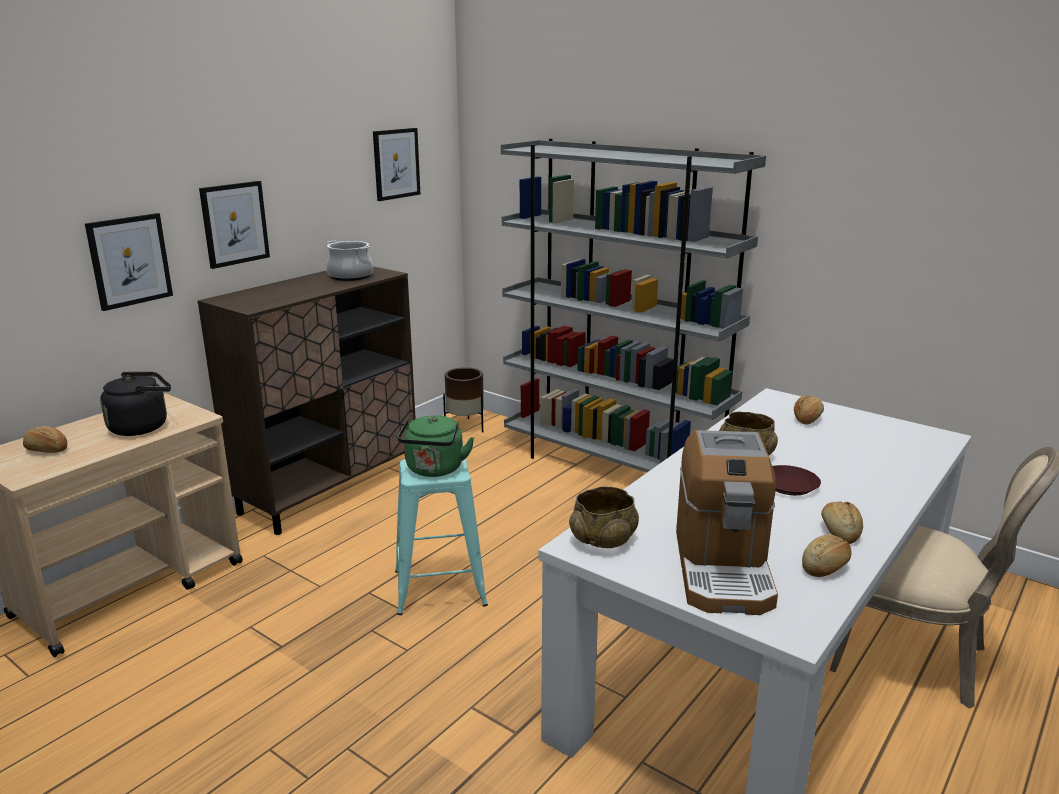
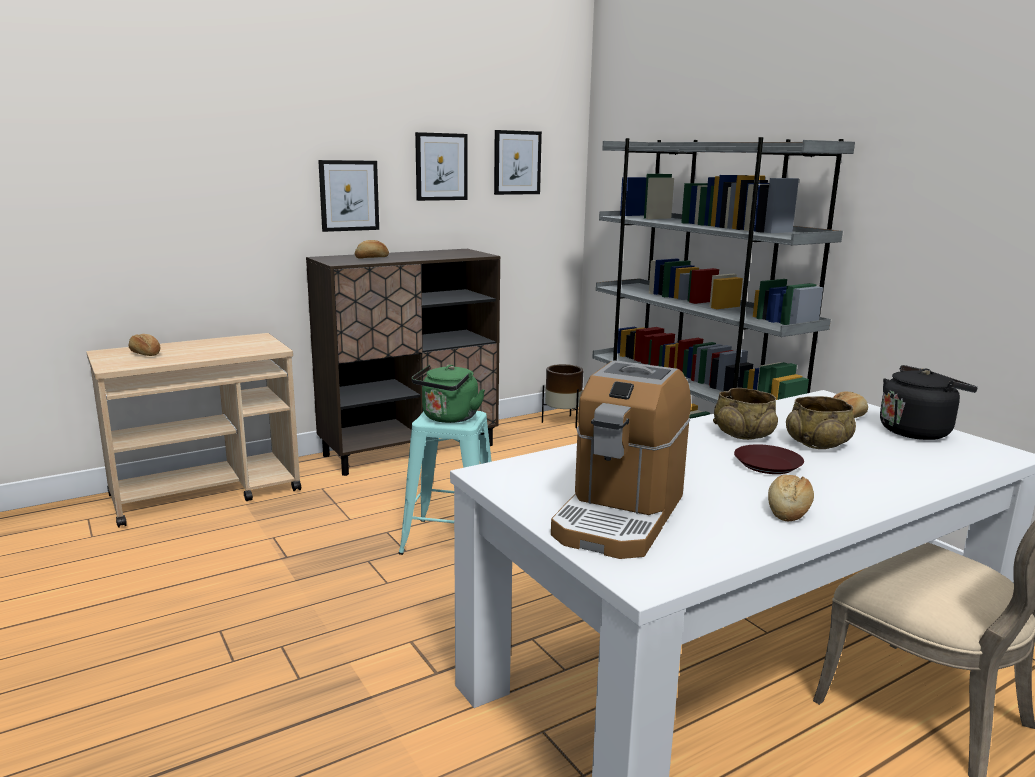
camera: 20 degrees right, 5 degrees down
picture [85,213,173,311] -> picture moved to [415,132,468,201]
black kettle [100,372,171,436] -> black kettle moved to [880,365,978,440]
cooking pot [326,240,373,281] -> none
beige bowl [569,486,639,548] -> beige bowl moved to [786,396,856,449]
bread [802,534,852,577] -> bread moved to [355,240,389,259]

